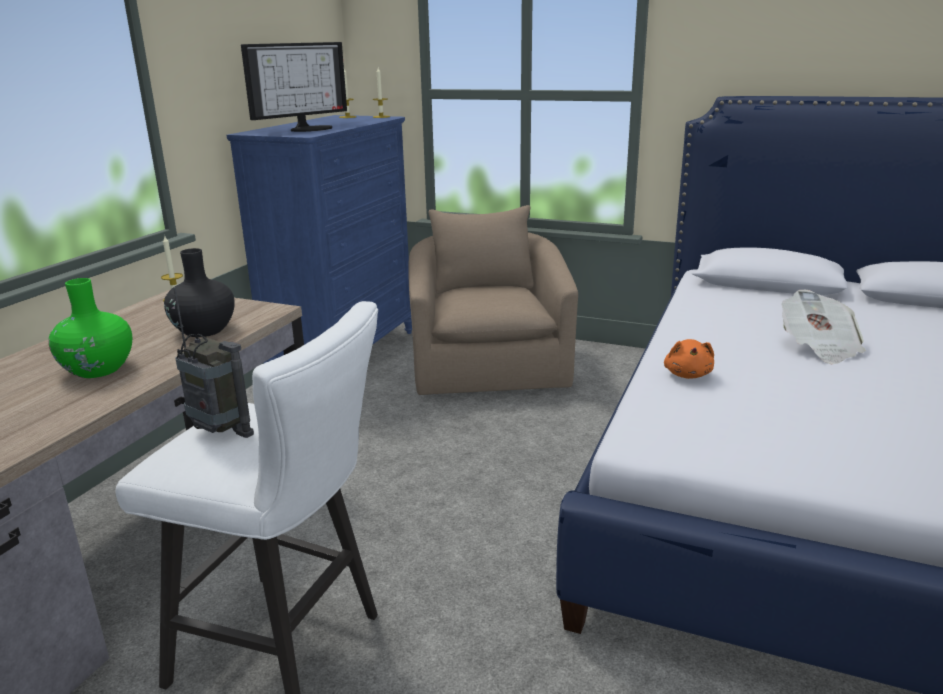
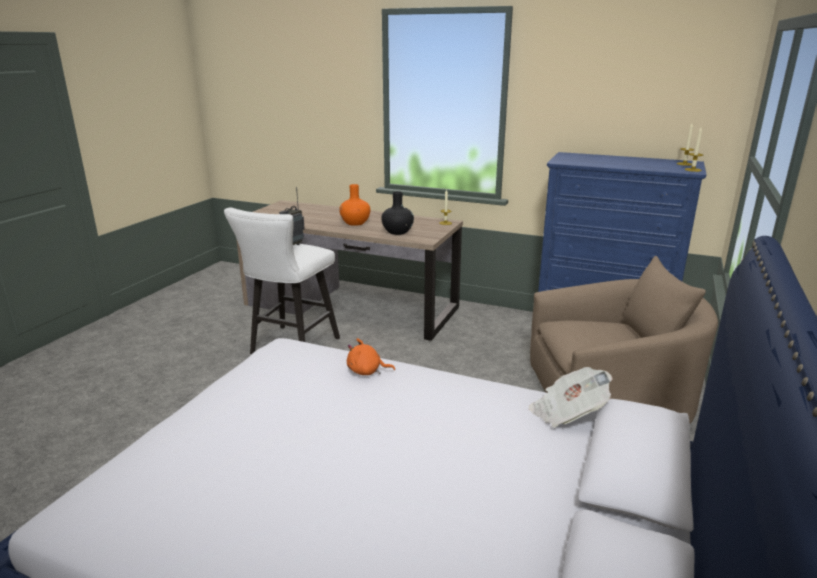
camera: 90 degrees right, 0 degrees up
green vase [48,278,132,378] -> orange vase [339,184,370,226]
monitor [241,42,347,132] -> none
newspaper [781,290,866,364] -> newspaper moved to [529,367,613,428]

